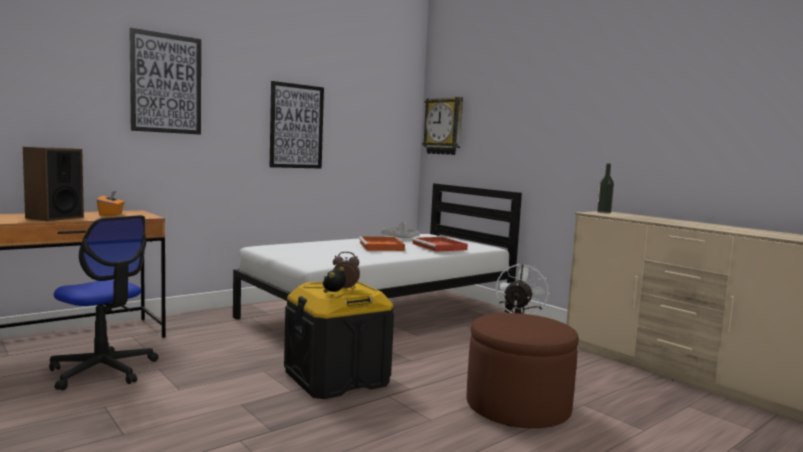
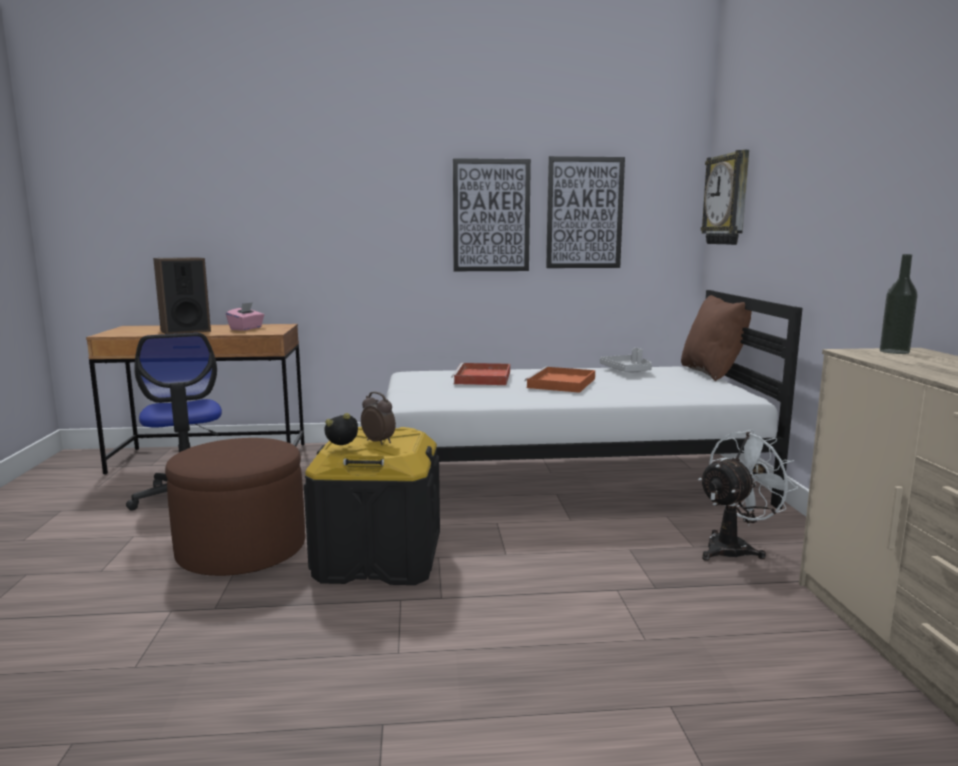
camera: 35 degrees right, 5 degrees up
orange tissue box [97,191,125,216] -> pink tissue box [226,302,264,331]
picture [129,28,201,135] -> picture moved to [546,156,625,268]
red tray [411,237,468,252] -> red tray moved to [452,363,510,385]
brown ottoman [466,313,579,428] -> brown ottoman moved to [165,438,305,576]
none -> brown pillow [681,295,752,381]

